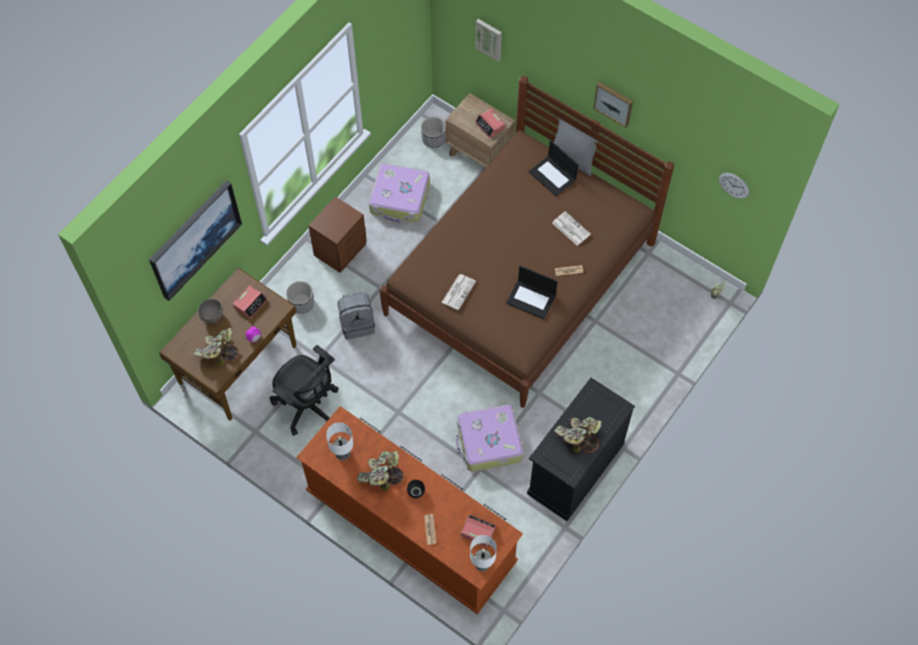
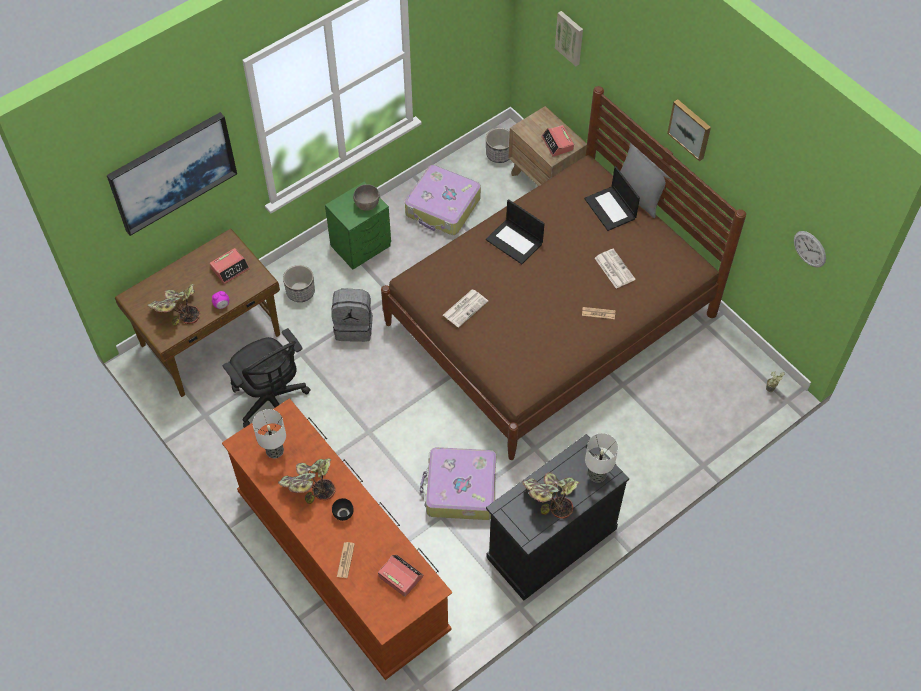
camera: 15 degrees right, 5 degrees down
grey bowl [198,299,223,323] -> grey bowl moved to [353,184,380,211]
brown nightstand [308,196,367,273] -> green nightstand [325,182,391,270]
table lamp [470,535,497,571] -> table lamp moved to [585,433,618,483]
laptop [506,266,558,319] -> laptop moved to [486,199,545,264]

